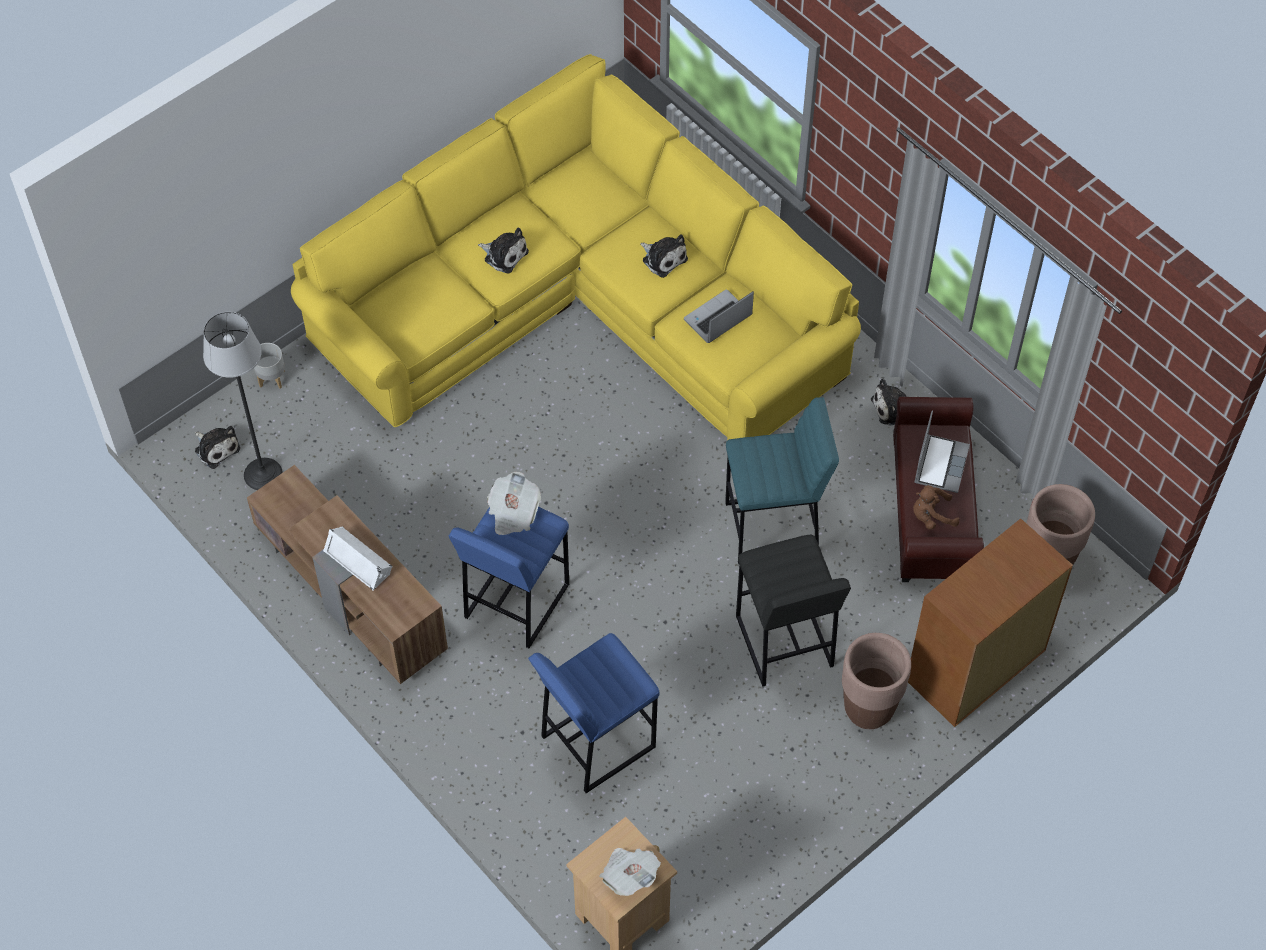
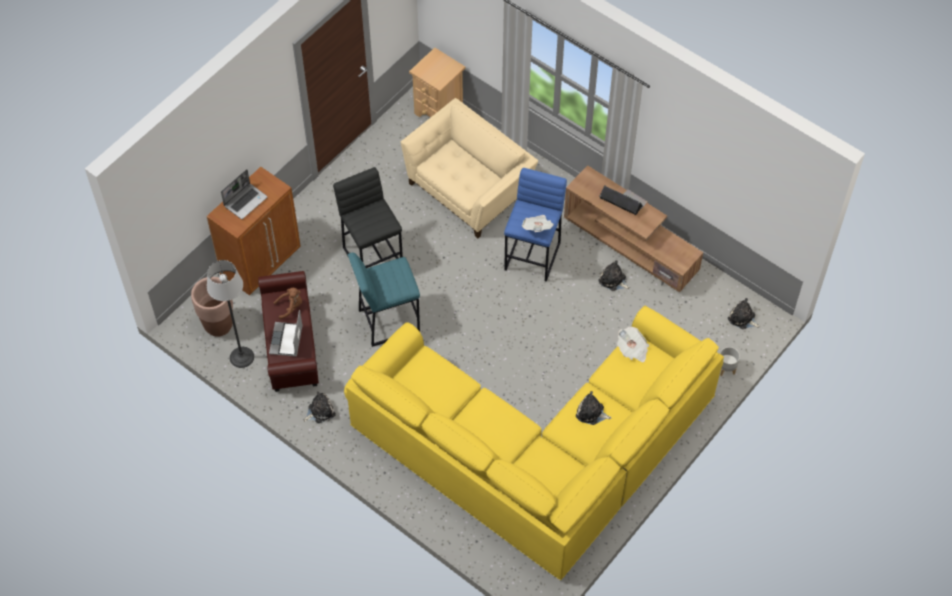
camera: 170 degrees right, 0 degrees up
floor lamp [203,312,283,490] -> floor lamp moved to [207,260,254,368]
white speaker [323,526,392,591] -> black speaker [599,185,643,215]
blue stool [528,633,660,793] -> beige armchair [401,98,538,238]
newspaper [599,848,661,896] -> newspaper moved to [617,327,649,362]
plush toy [640,234,688,278] -> plush toy moved to [598,260,630,291]
laptop [684,289,754,343] -> laptop moved to [221,169,267,219]
brown planter [842,633,911,729] -> none

